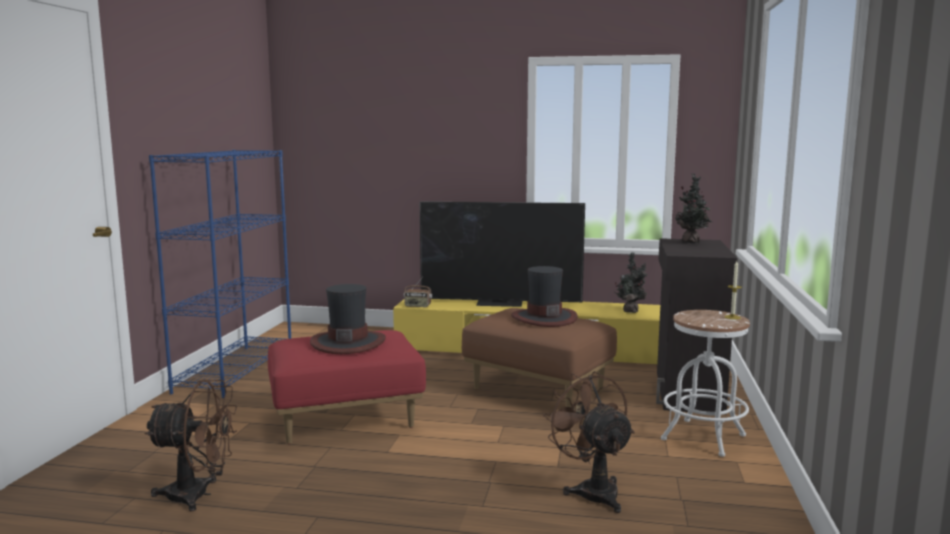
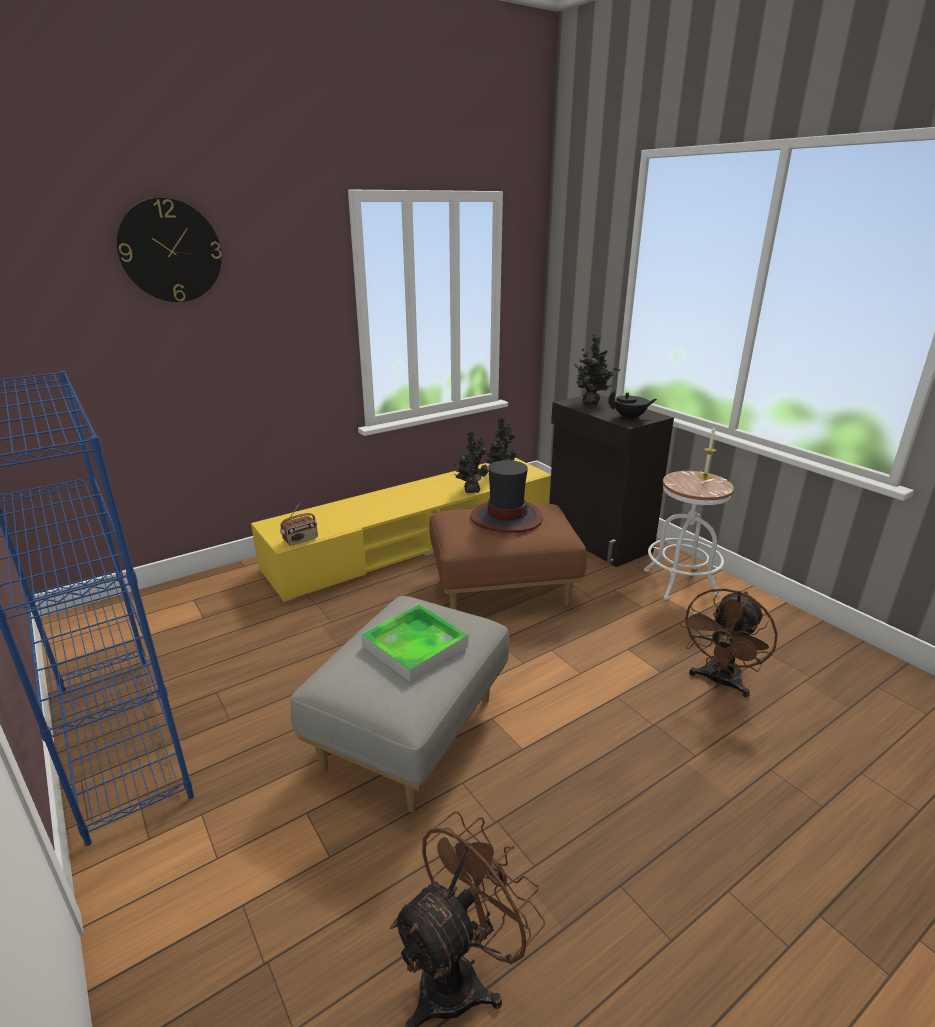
camera: 45 degrees left, 15 degrees up
red ottoman [268,330,426,444] -> grey ottoman [291,596,509,812]
hat [310,284,386,354] -> tray [361,604,468,683]
television [420,201,585,307] -> none
brown fan [543,371,635,513] -> brown fan turned 75 degrees counterclockwise [680,588,778,697]
none -> wall clock [116,198,222,302]
none -> potted plant [454,430,489,493]
none -> black teapot [608,389,657,421]

